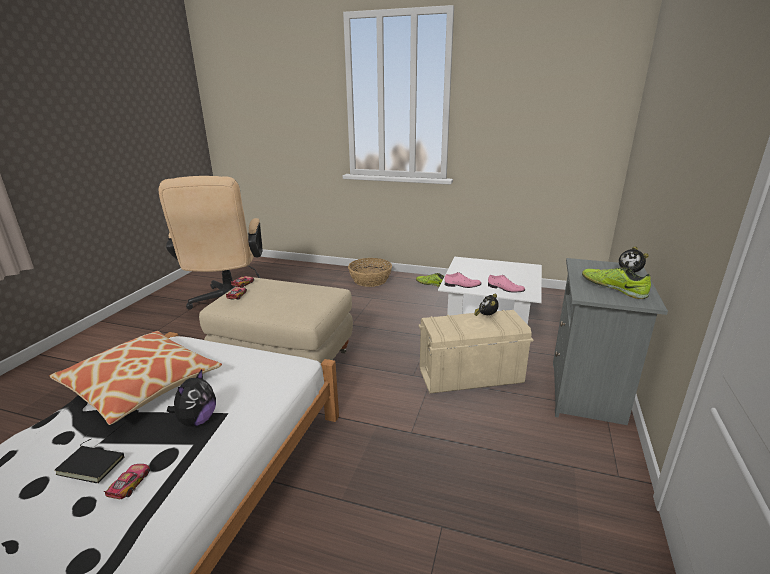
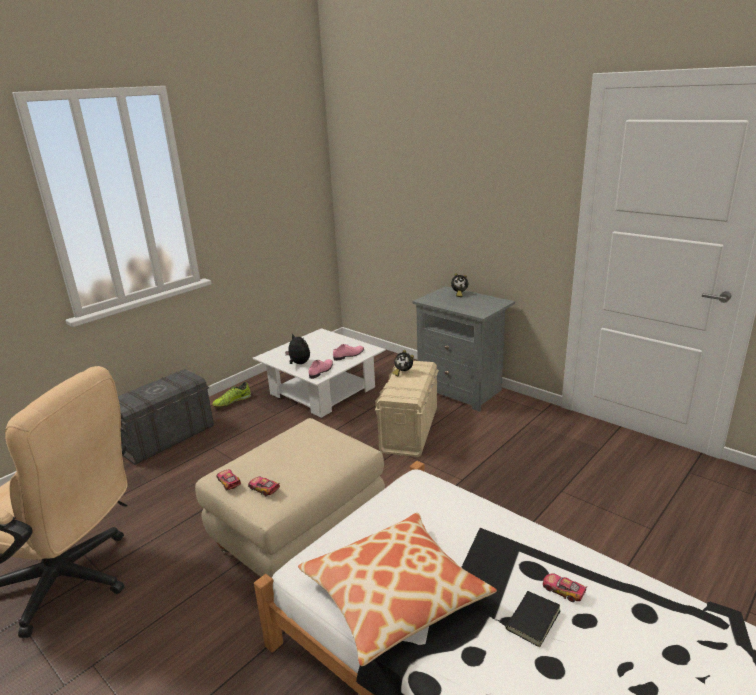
camera: 65 degrees left, 0 degrees up
plush toy [167,369,216,427] -> plush toy moved to [285,333,310,364]
basket [348,258,392,287] -> grey storage box [118,369,214,465]
shoe [582,268,651,299] -> none

